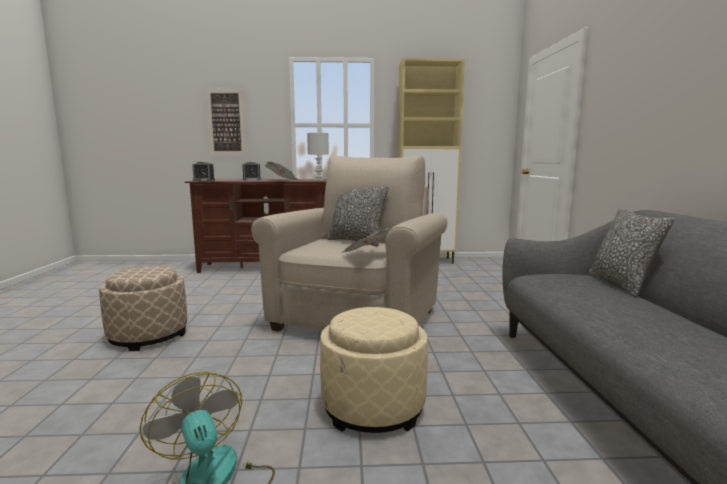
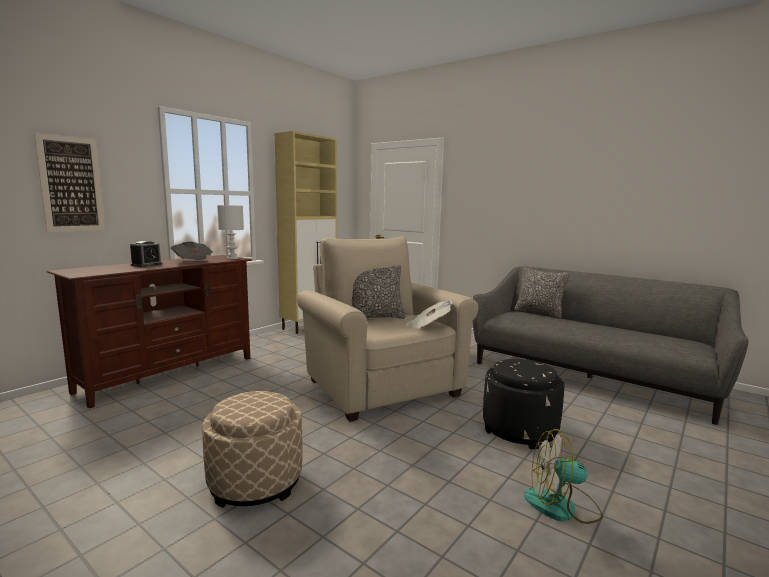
camera: 50 degrees left, 0 degrees up
alarm clock [192,162,215,181] -> none
beige ottoman [320,307,428,433] -> black ottoman [483,359,565,449]

